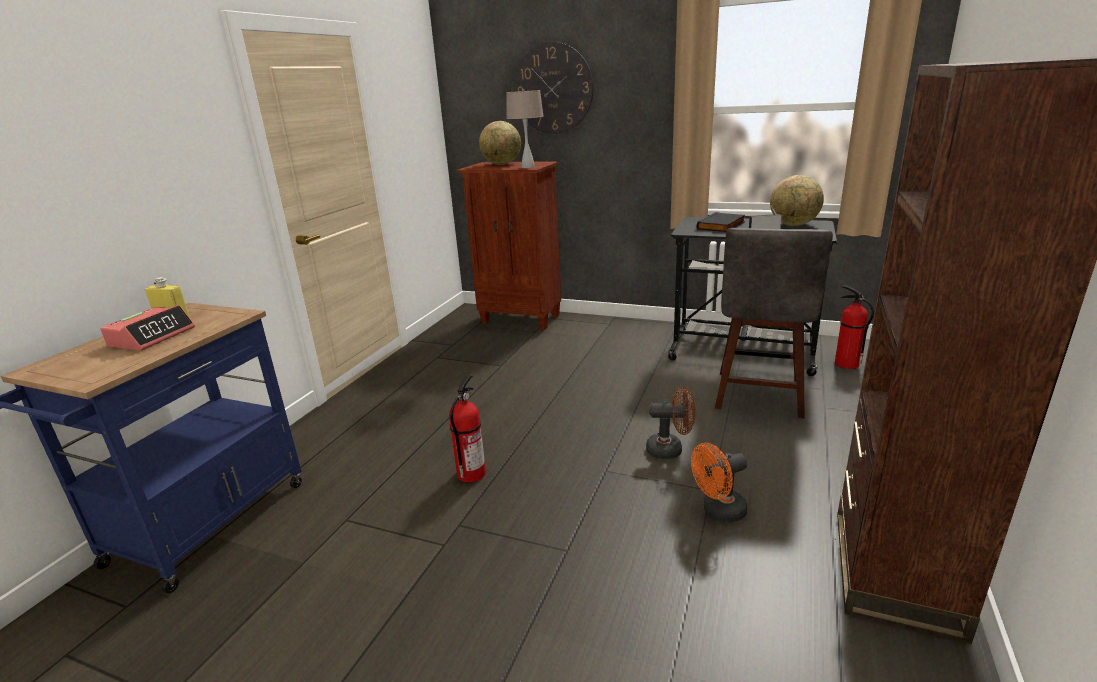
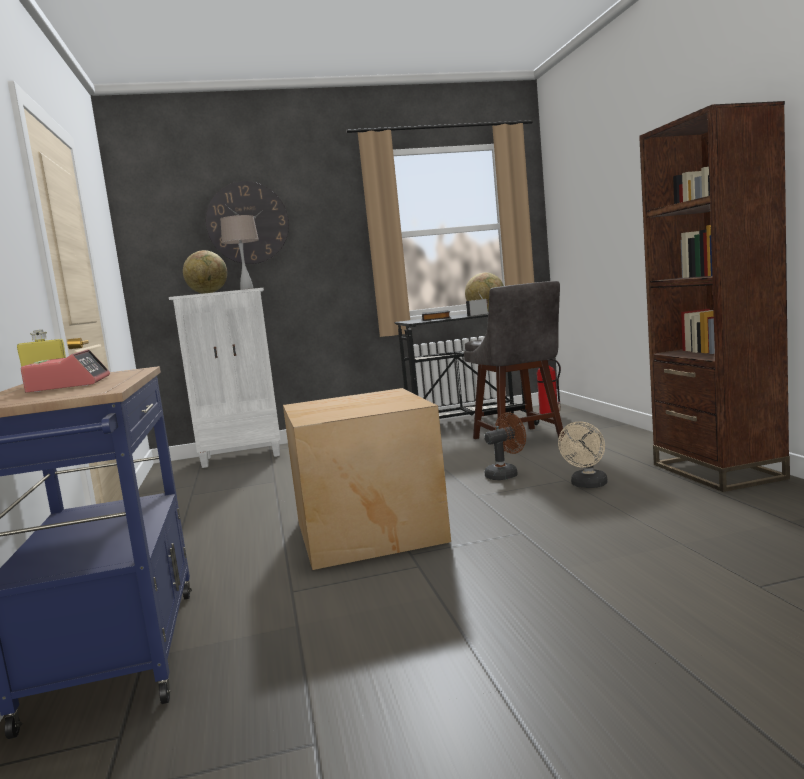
camera: 35 degrees left, 15 degrees down
fire extinguisher [449,374,486,482] -> cardboard box [283,388,451,570]
brown cabinet [457,161,561,330] -> white cabinet [169,288,281,468]
orange fan [691,443,748,523] -> beige fan [558,421,608,488]

